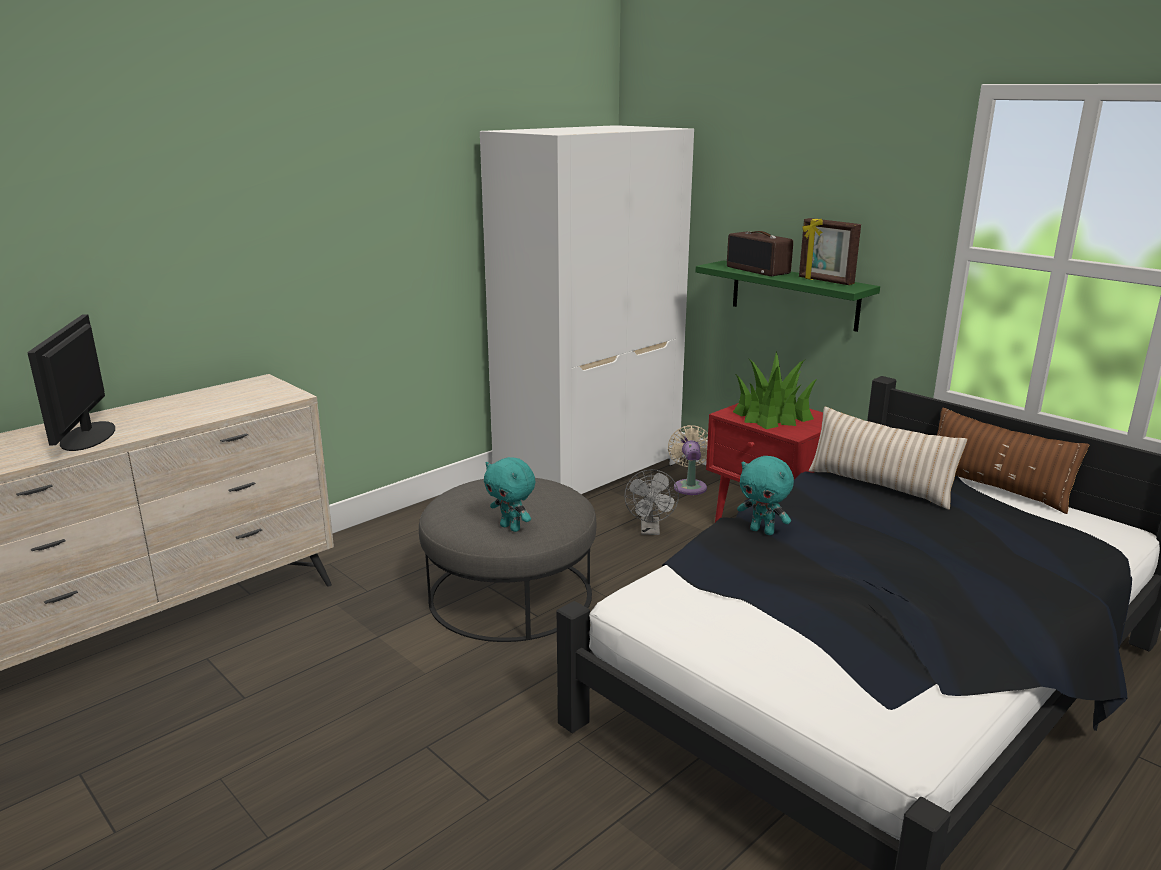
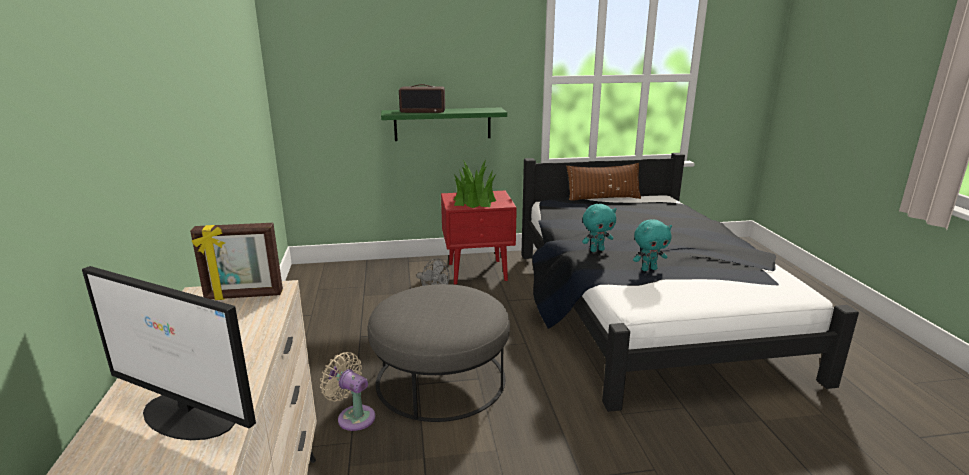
camera: 55 degrees left, 0 degrees up
white wardrobe [480,125,694,494] -> none
turquoise plush toy [484,457,535,532] -> turquoise plush toy moved to [633,220,672,271]
beige fan [668,425,708,495] -> beige fan moved to [320,352,375,431]
picture frame [799,218,861,285] -> picture frame moved to [190,223,283,300]
beige pillow [808,407,968,510] -> none

